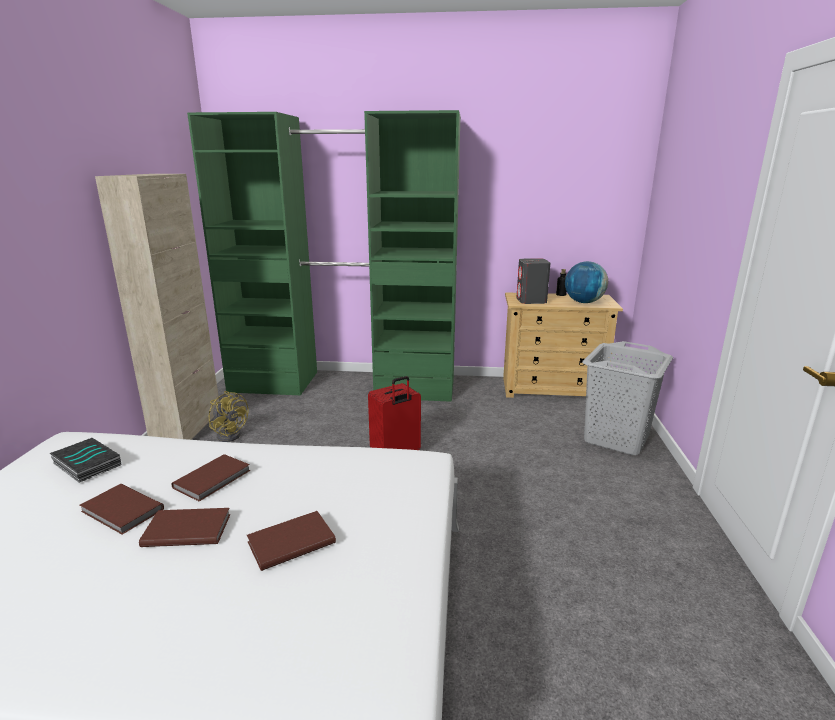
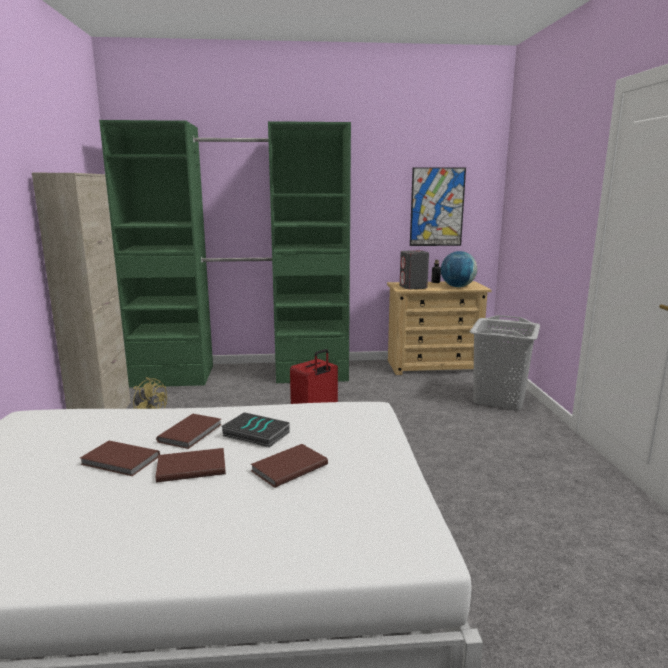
camera: 10 degrees left, 5 degrees down
book [50,438,122,483] -> book moved to [221,412,290,448]
none -> picture [410,167,466,246]

